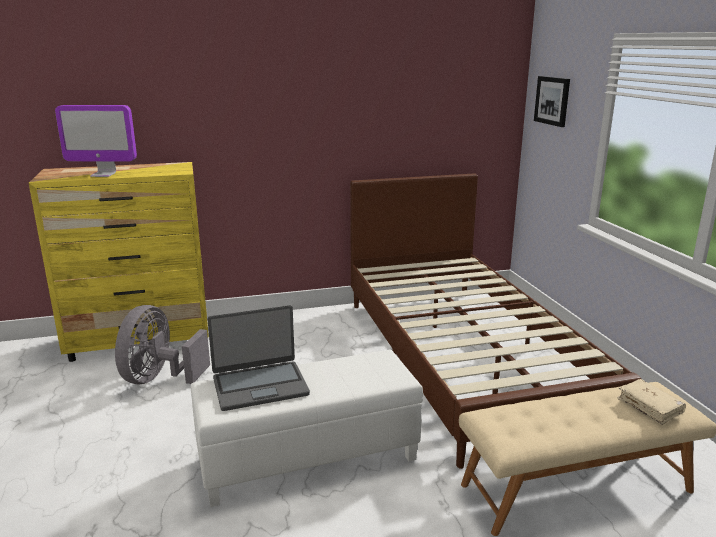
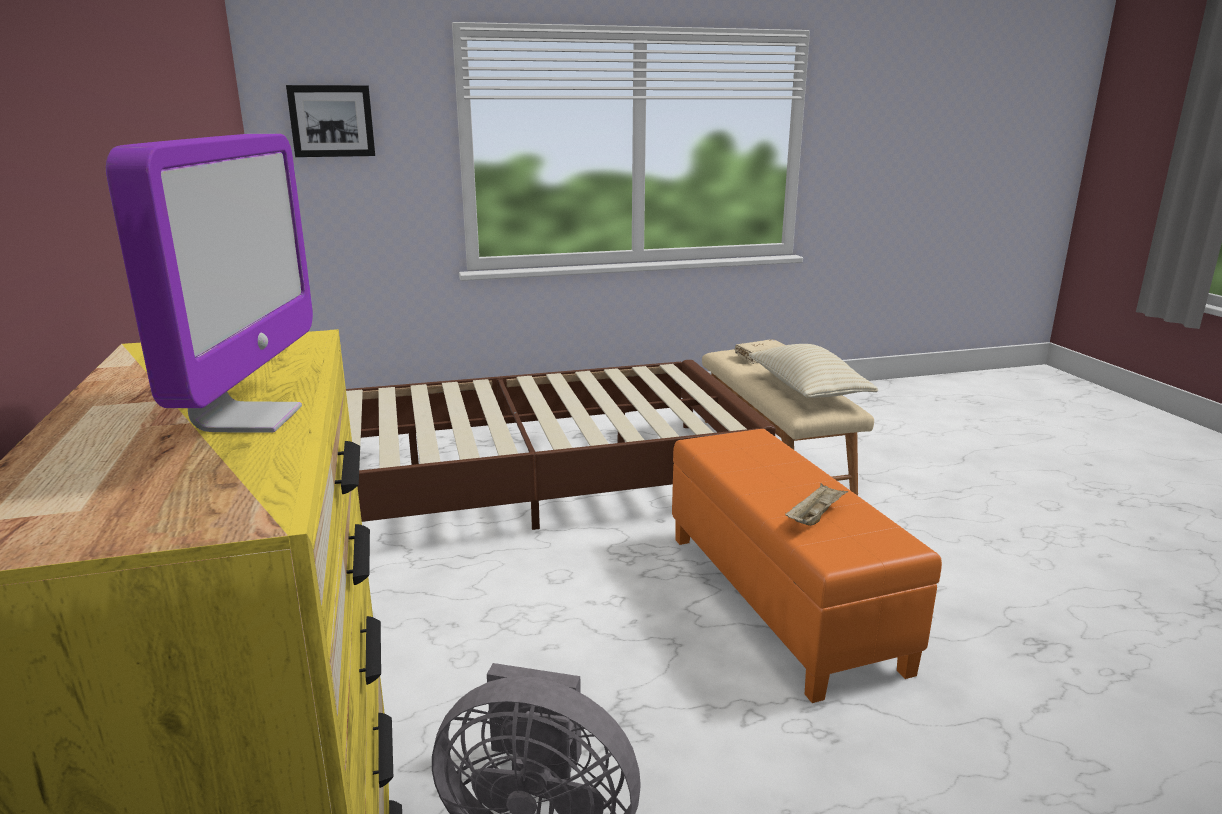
camera: 90 degrees left, 0 degrees up
white ottoman [191,350,423,507] -> orange ottoman [672,429,942,703]
laptop [207,305,310,411] -> beige tray [785,483,848,526]
none -> beige pillow [749,344,878,398]

